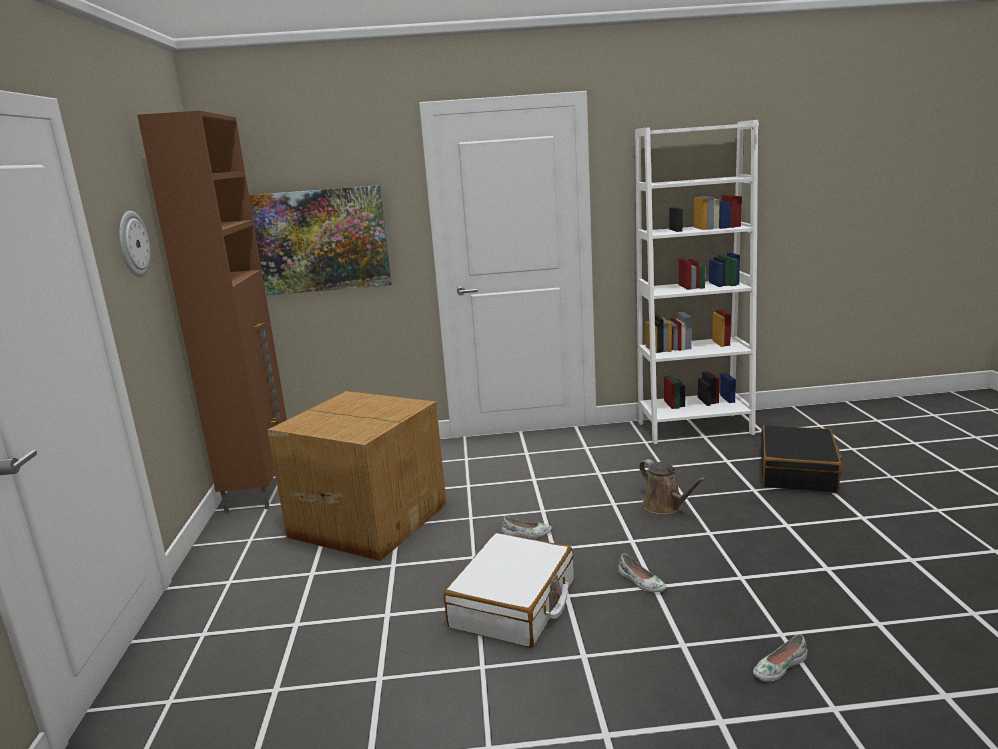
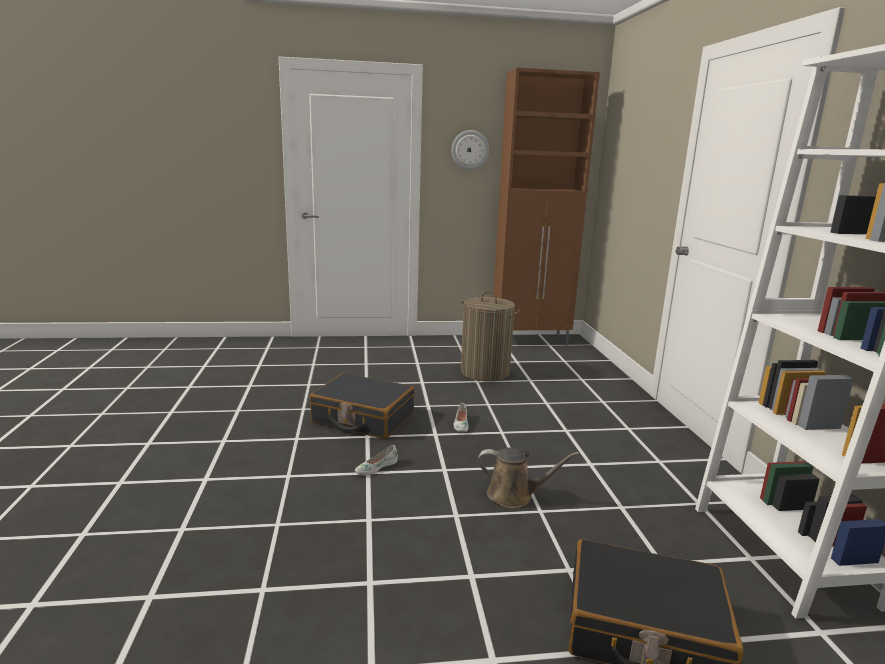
camera: 85 degrees right, 0 degrees up
picture [249,185,392,295] -> none
cardboard box [267,391,447,561] -> laundry basket [459,291,520,382]
white suitcase [444,533,574,648] -> black suitcase [309,373,414,439]
brown watering can [639,459,706,515] -> brown watering can turned 135 degrees counterclockwise [477,447,579,508]
white shoe [753,634,807,682] -> none

